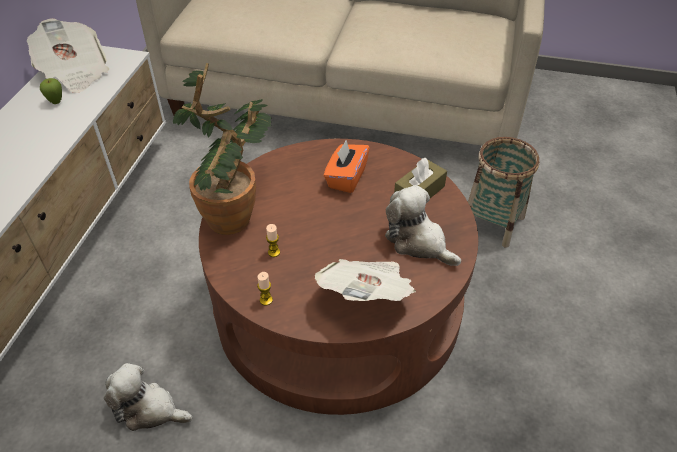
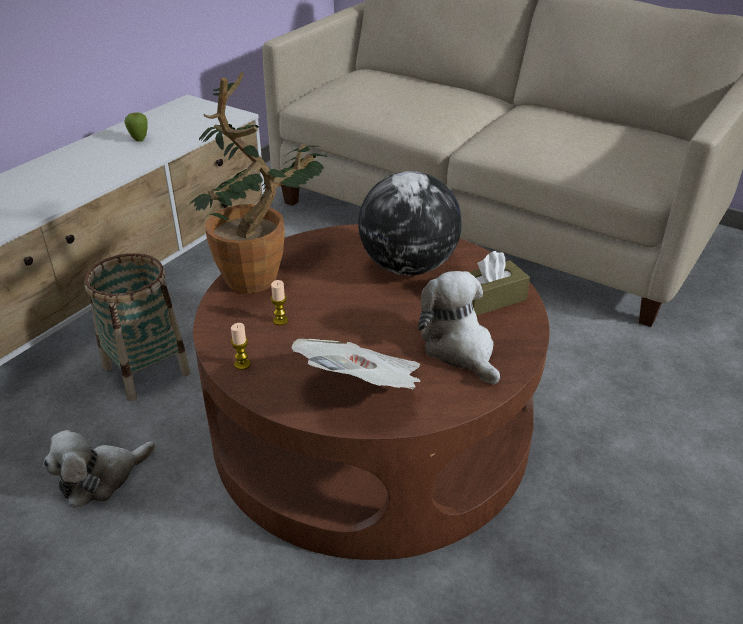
camera: 20 degrees right, 10 degrees down
newspaper [27,18,109,93] -> none
plush toy [104,363,193,431] -> plush toy turned 75 degrees counterclockwise [43,430,156,508]
orange tissue box [324,140,370,193] -> globe [358,171,462,275]
basket [468,137,540,248] -> basket moved to [85,253,191,401]

